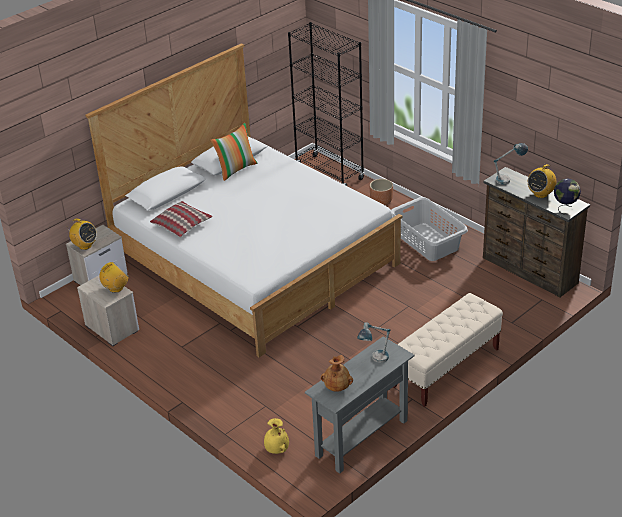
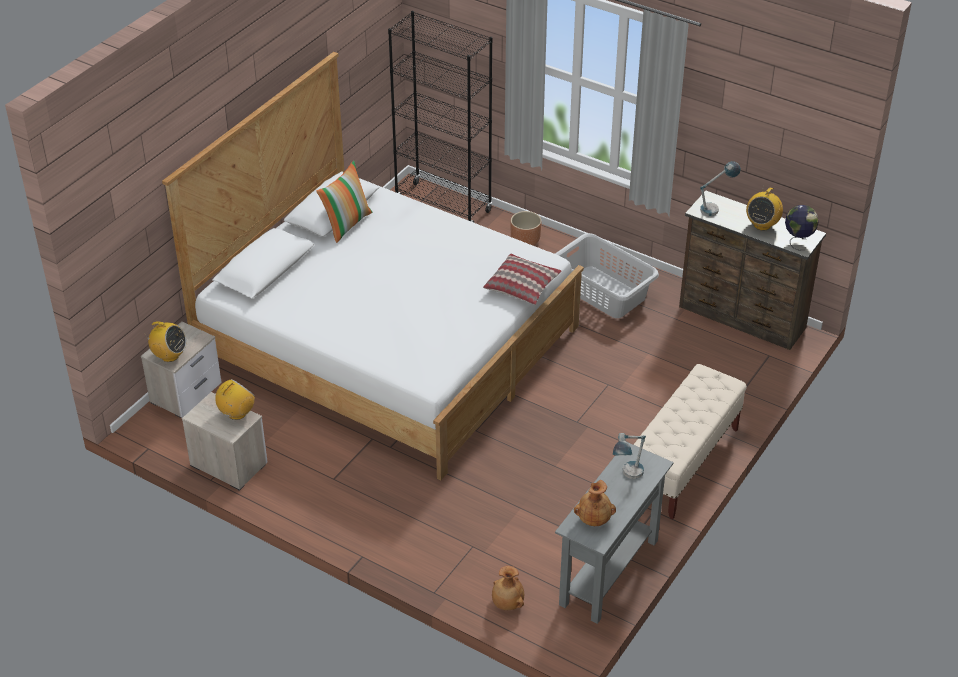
camera: 15 degrees left, 5 degrees up
pillow [150,201,213,237] -> pillow moved to [483,254,562,305]
yellow vase [264,418,289,454] -> brown vase [492,566,524,610]

